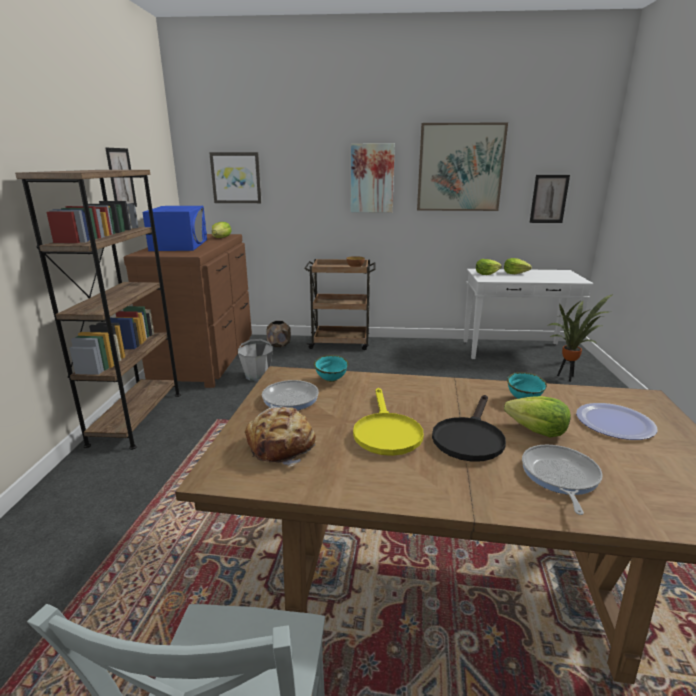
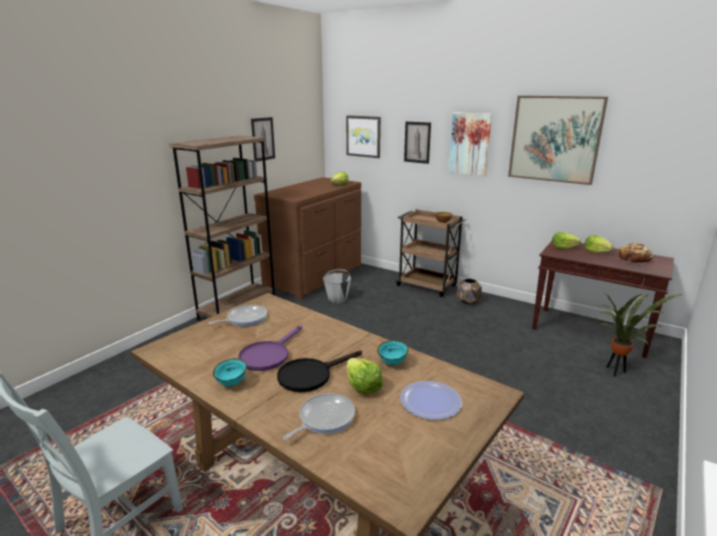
camera: 30 degrees right, 0 degrees up
blue microwave [142,206,207,251] -> none
bread [245,407,317,467] -> bread moved to [618,243,653,264]
brown planter [266,321,291,347] -> brown planter moved to [457,278,482,304]
turquoise bowl [314,355,349,382] -> turquoise bowl moved to [213,358,247,386]
yellow frying pan [353,388,424,456] -> purple frying pan [238,325,302,371]
white console table [463,269,594,360] -> brown console table [532,241,674,358]
picture [530,175,570,223] -> picture moved to [404,122,431,164]

